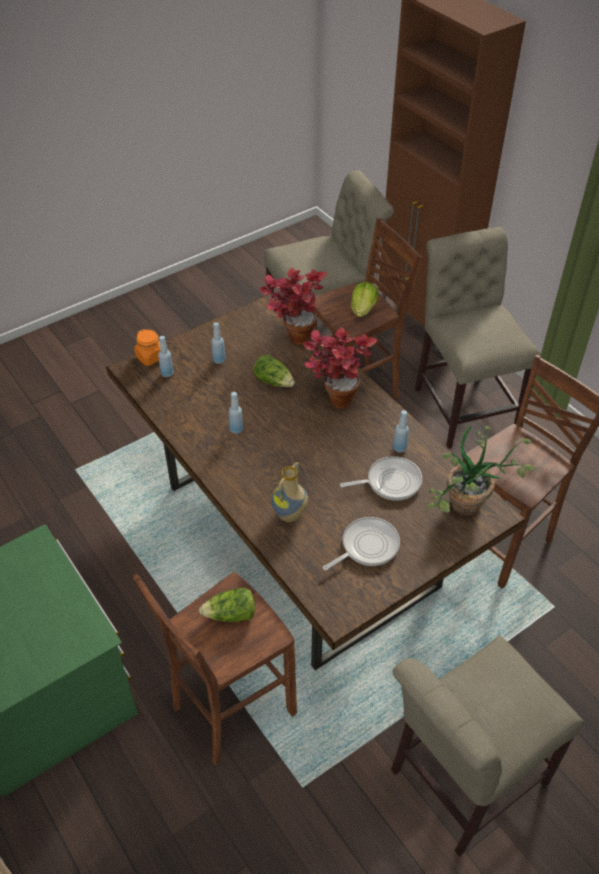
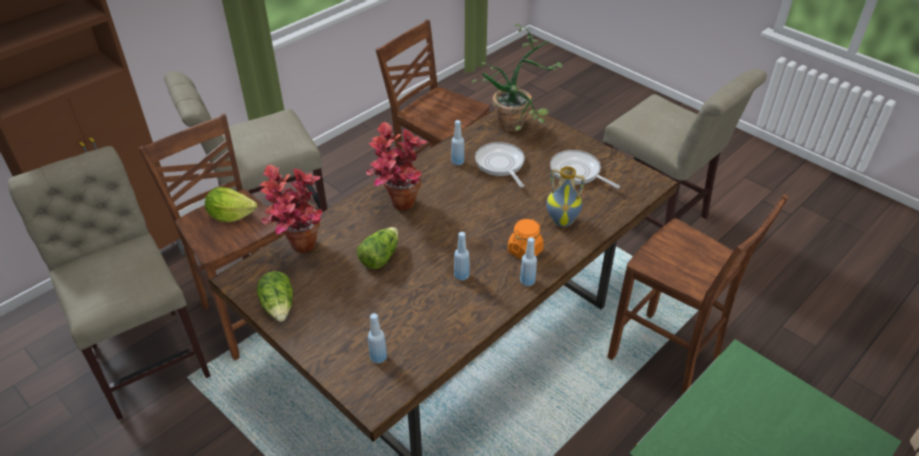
camera: 100 degrees left, 5 degrees down
orange jar [134,329,160,366] -> orange jar moved to [508,219,544,260]
lettuce [199,588,255,622] -> lettuce moved to [257,271,293,322]
blue bottle [212,322,226,364] -> blue bottle moved to [520,237,537,286]

